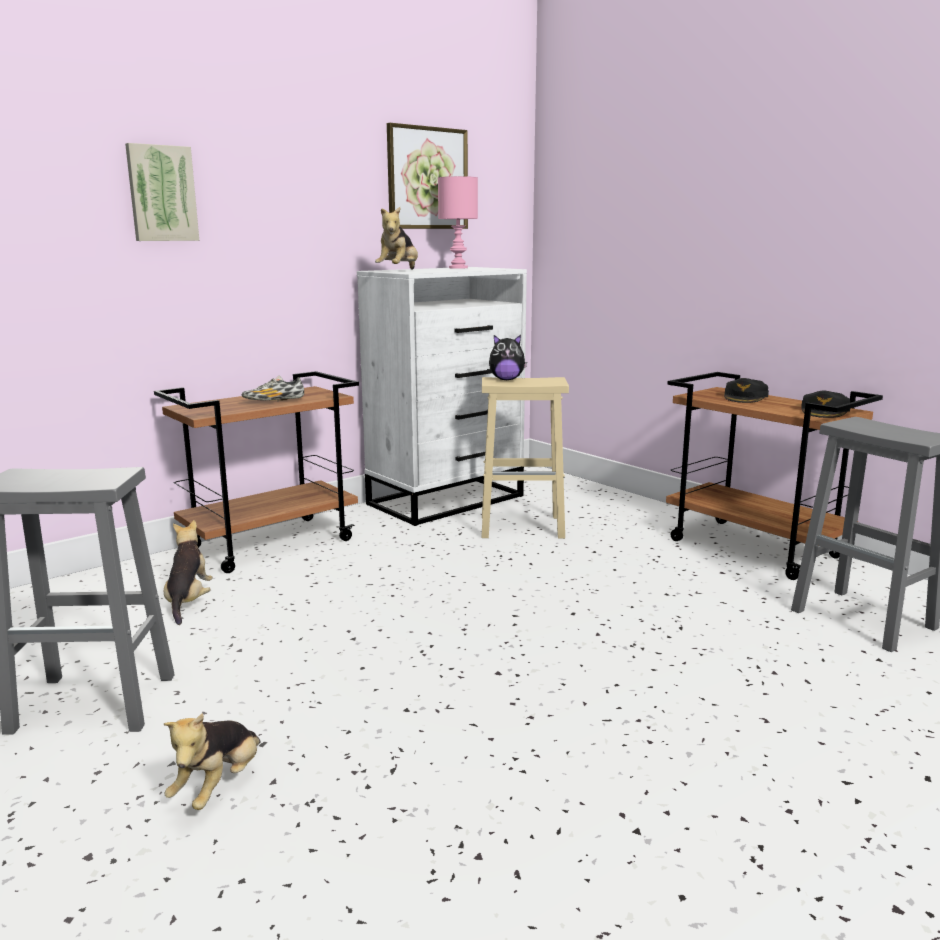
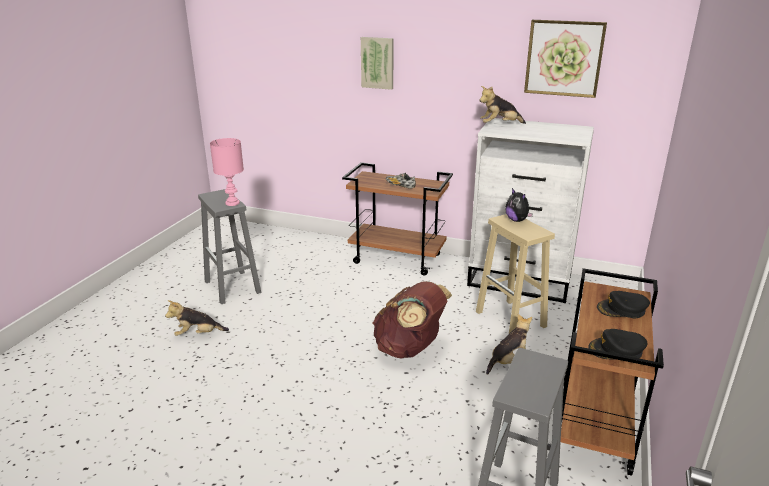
camera: 60 degrees right, 10 degrees up
plush toy [164,520,213,625] -> plush toy moved to [486,314,532,375]
pink table lamp [438,176,478,269] -> pink table lamp moved to [210,138,244,206]
none -> brown backpack [373,281,452,358]

